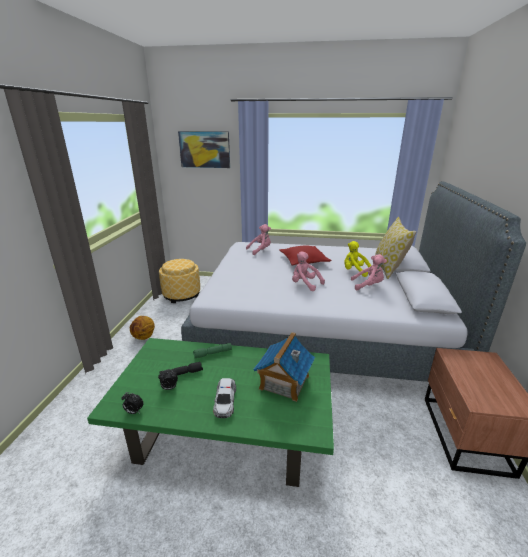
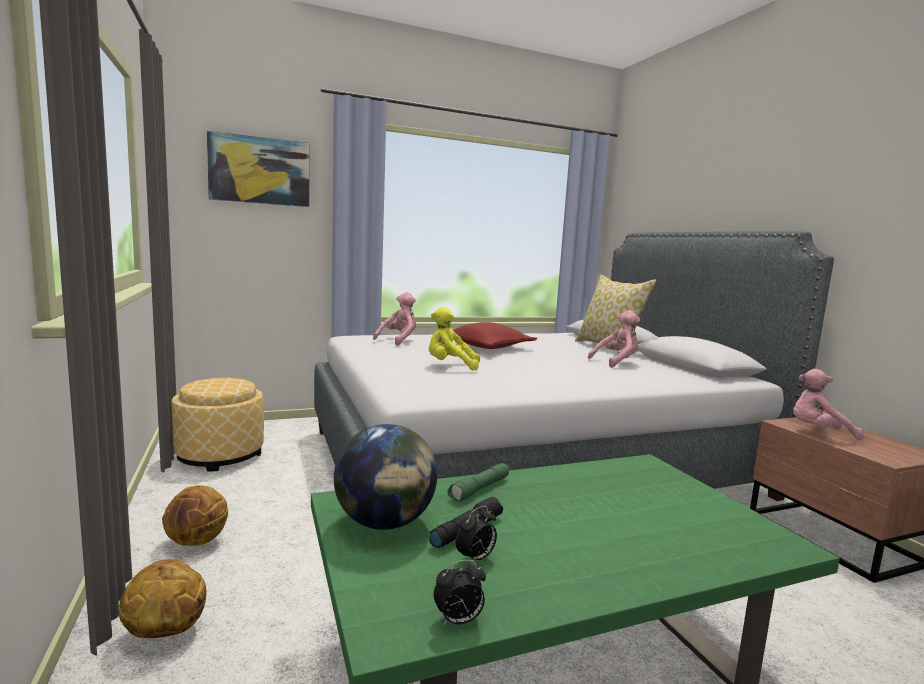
camera: 30 degrees left, 15 degrees down
toy car [213,378,236,418] -> none
toy house [253,332,315,402] -> none
pink plush toy [292,251,325,291] -> pink plush toy moved to [793,369,864,440]
yellow plush toy [345,241,371,277] -> yellow plush toy moved to [429,307,480,370]
none -> basketball [118,559,207,638]
none -> globe [334,424,437,530]

